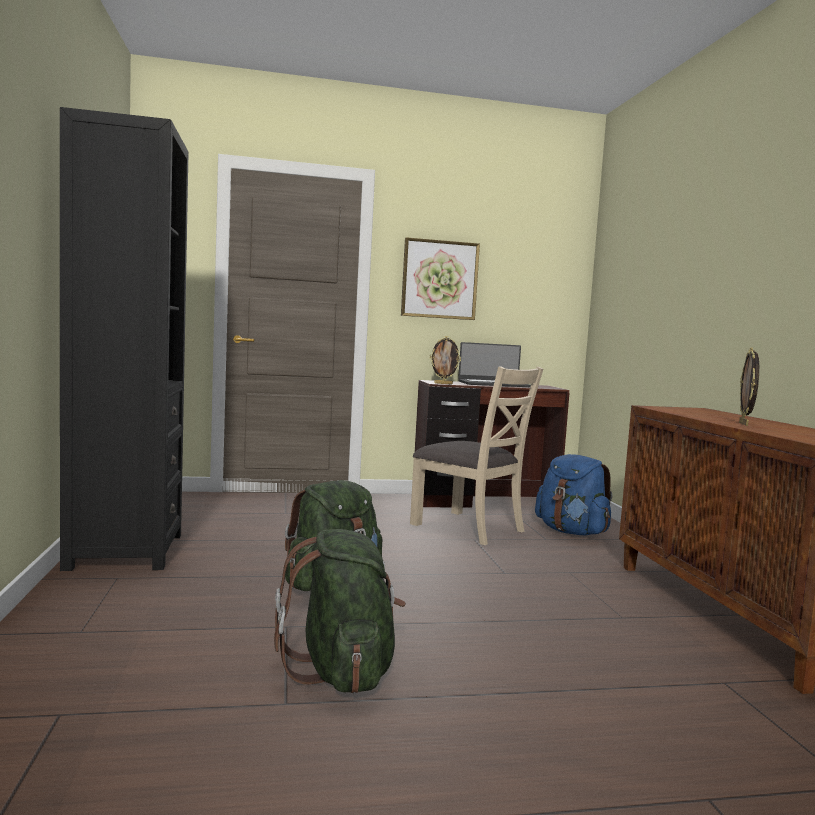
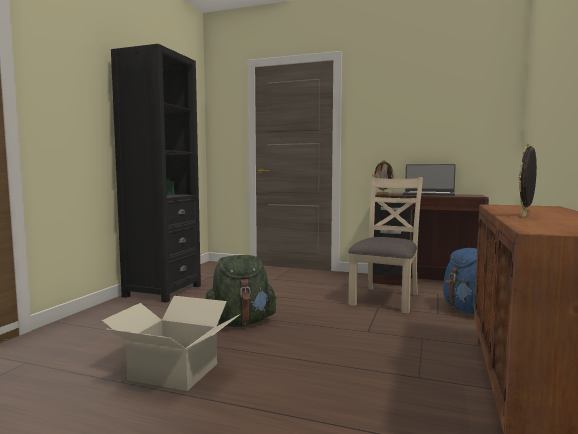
camera: 30 degrees right, 0 degrees up
green backpack [274,529,406,694] -> cardboard box [101,296,239,391]
picture [401,237,480,320] -> none
beige chair [410,366,543,545] -> beige chair turned 135 degrees counterclockwise [348,177,423,314]

